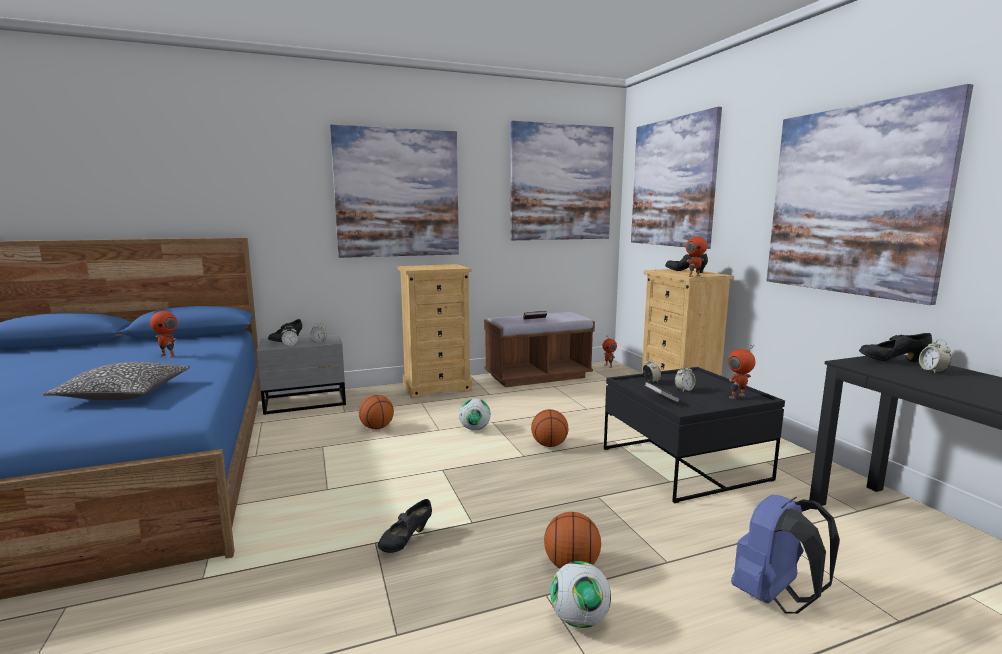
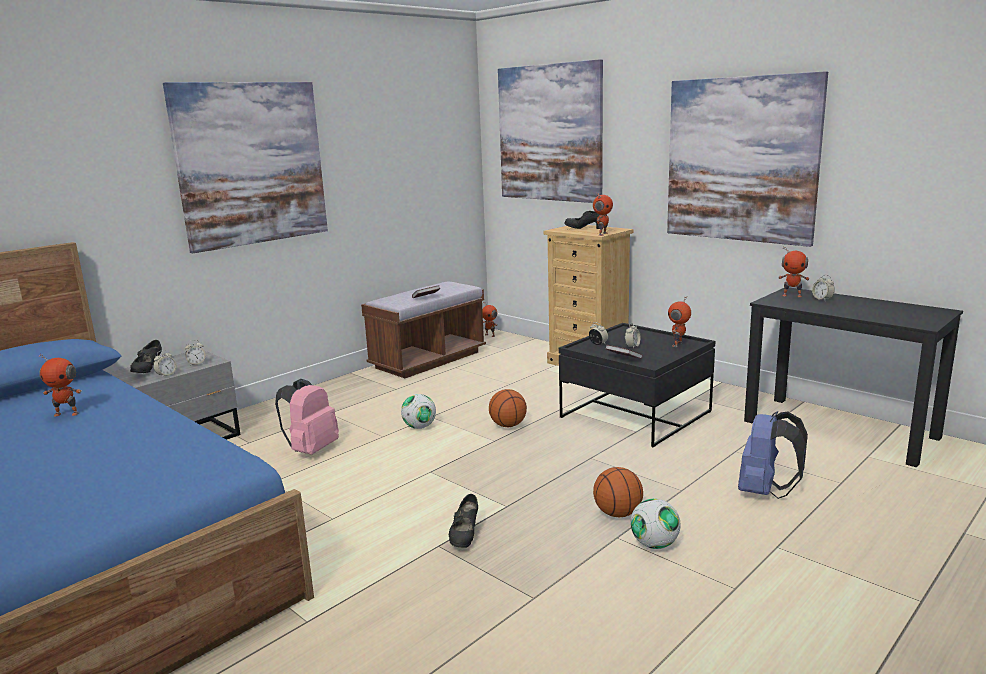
camera: 25 degrees left, 5 degrees up
pillow [43,362,190,400] -> none
basketball [359,395,394,429] -> pink backpack [275,379,339,455]
beige dresser [397,264,472,398] -> none
picture [510,121,614,240] -> none
black shoe [859,333,932,362] -> toy robot [778,246,809,297]

